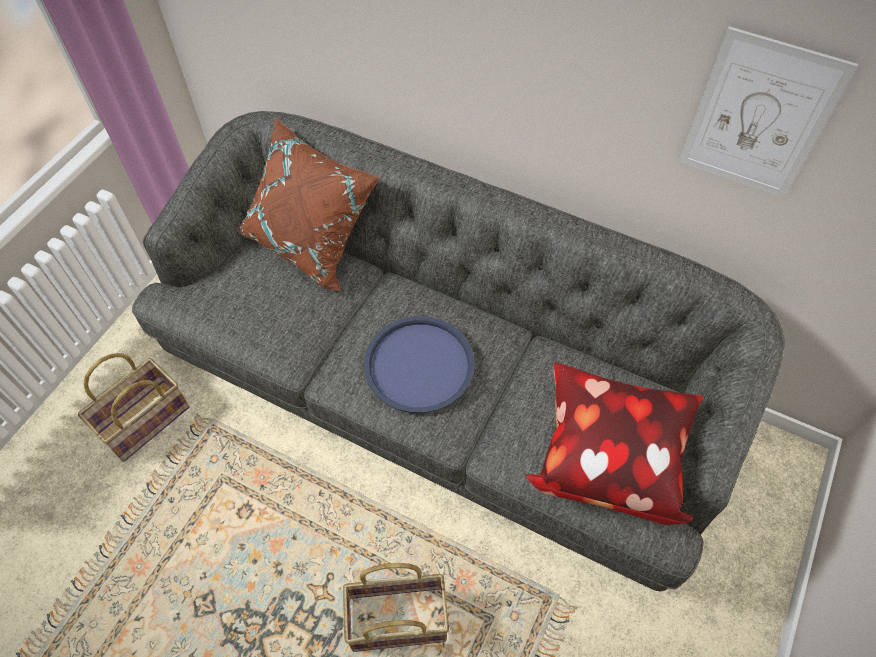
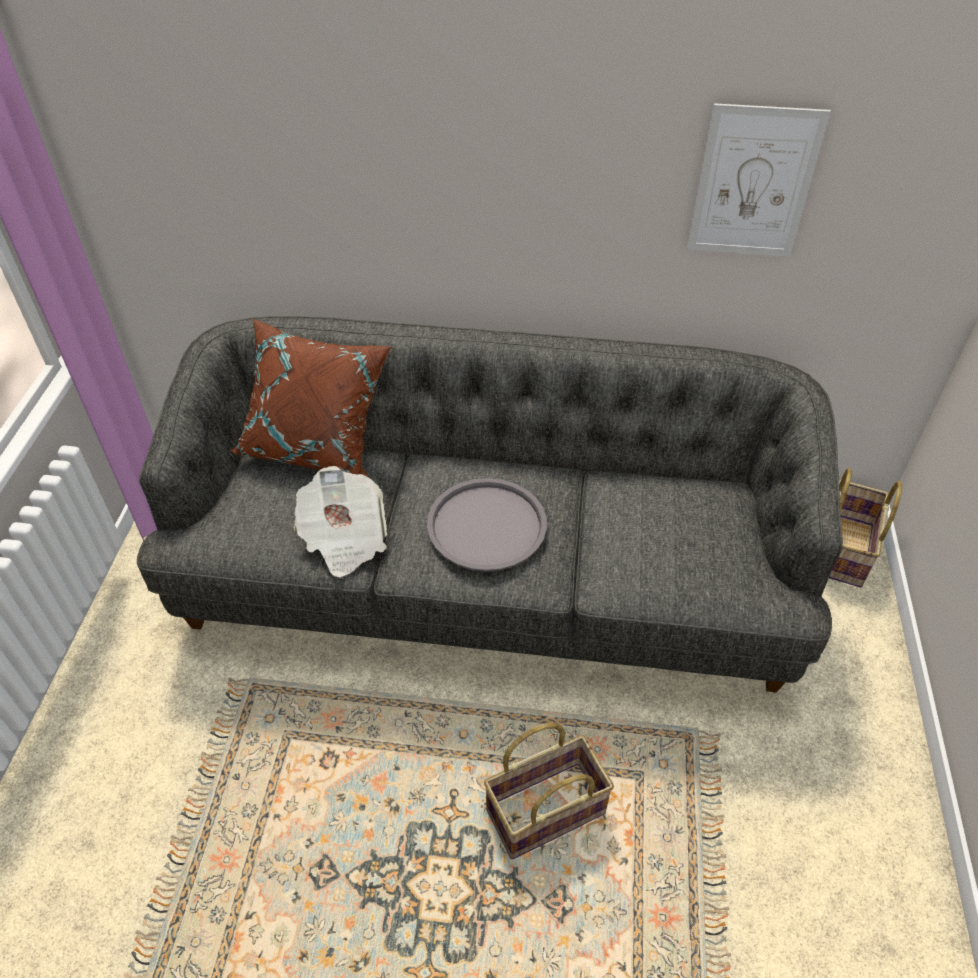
camera: 20 degrees left, 10 degrees down
basket [78,353,190,462] -> basket moved to [829,468,902,587]
blue tray [364,316,475,413] -> grey tray [427,478,547,572]
pillow [525,362,703,525] -> none
none -> newspaper [294,466,387,578]

